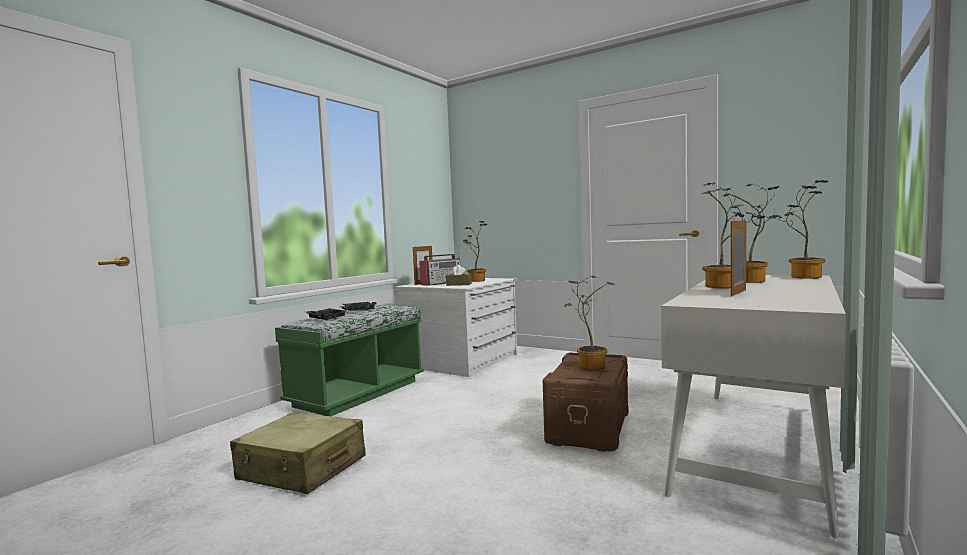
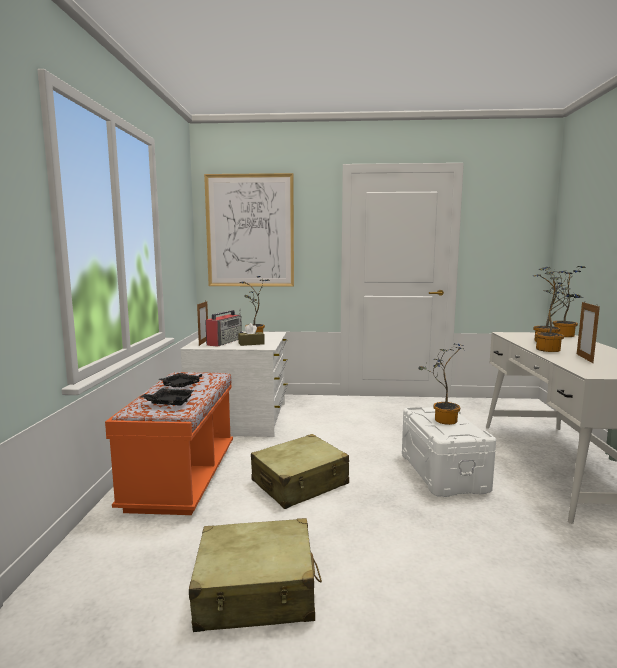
camera: 30 degrees left, 5 degrees up
green bench [275,305,424,416] -> orange bench [105,372,233,515]
brown storage box [543,353,629,452] -> white storage box [402,407,496,497]
none -> picture [204,173,294,287]
none -> beige suitcase [251,434,349,509]

